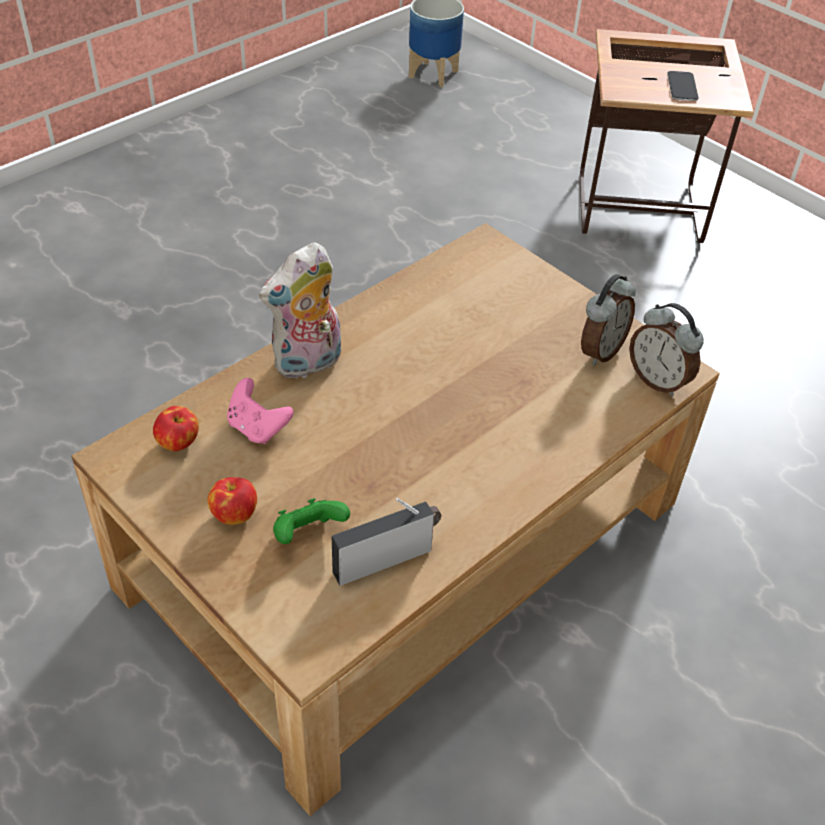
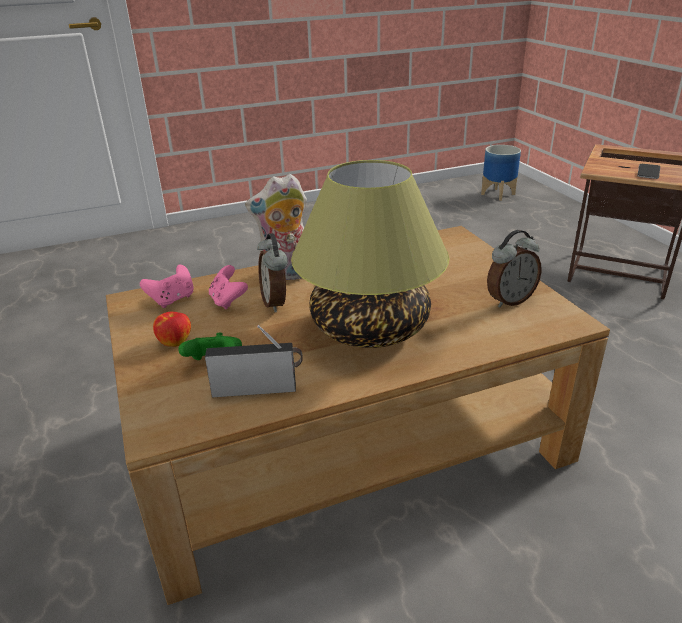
camera: 25 degrees right, 15 degrees down
apple [153,406,199,451] -> pink game controller [140,265,194,308]
alarm clock [629,303,704,396] -> alarm clock moved to [257,233,288,312]
none -> table lamp [291,160,449,348]

